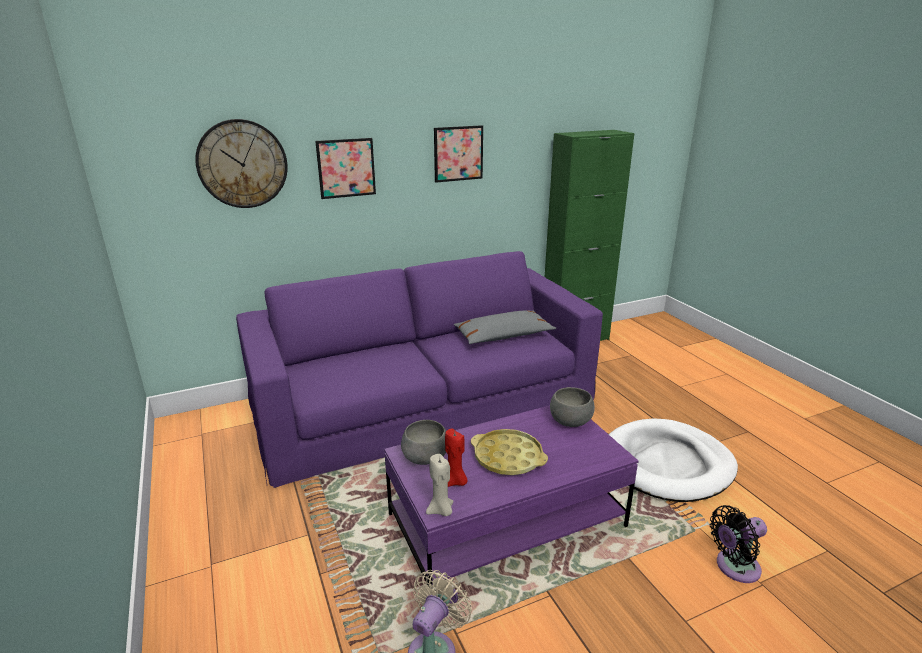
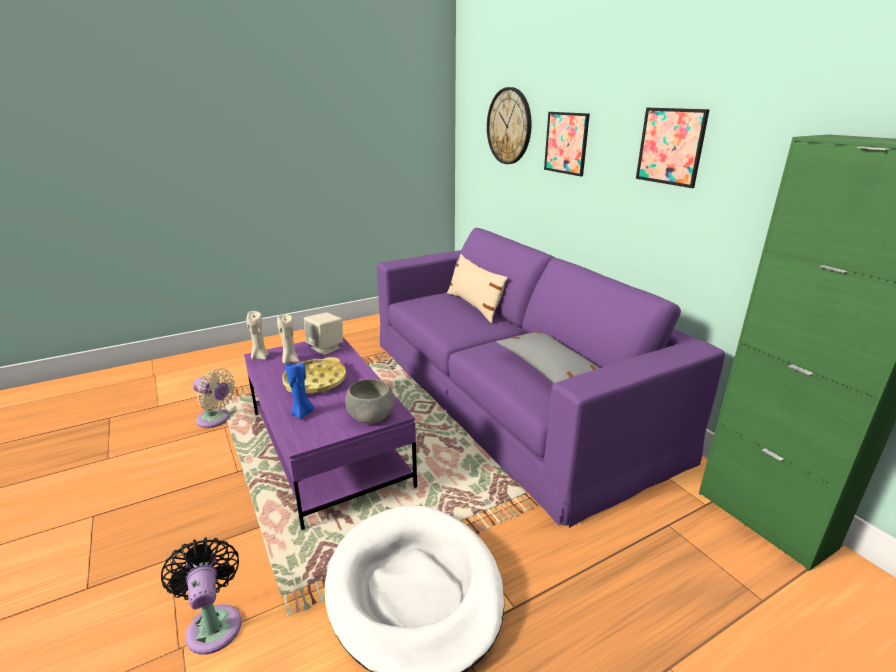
camera: 85 degrees right, 0 degrees up
grey bowl [401,420,446,465] -> beige speaker [304,312,343,355]
red candle [445,428,468,487] -> beige candle [277,314,299,364]
none -> blue candle [286,361,314,420]
none -> beige pillow [447,254,508,323]

